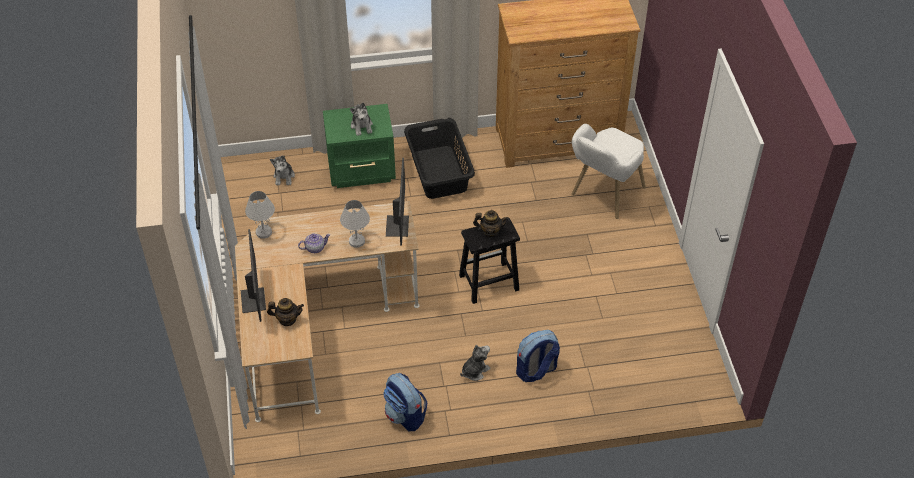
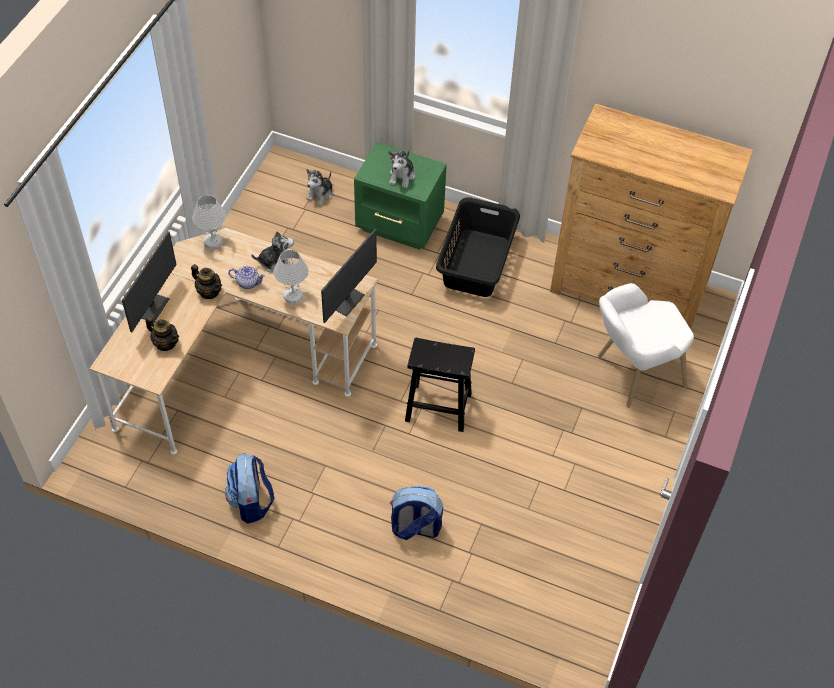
camera: 30 degrees right, 5 degrees up
plush toy [460,345,491,381] -> plush toy moved to [251,231,294,273]
teapot [473,210,508,237] -> teapot moved to [191,264,222,299]

